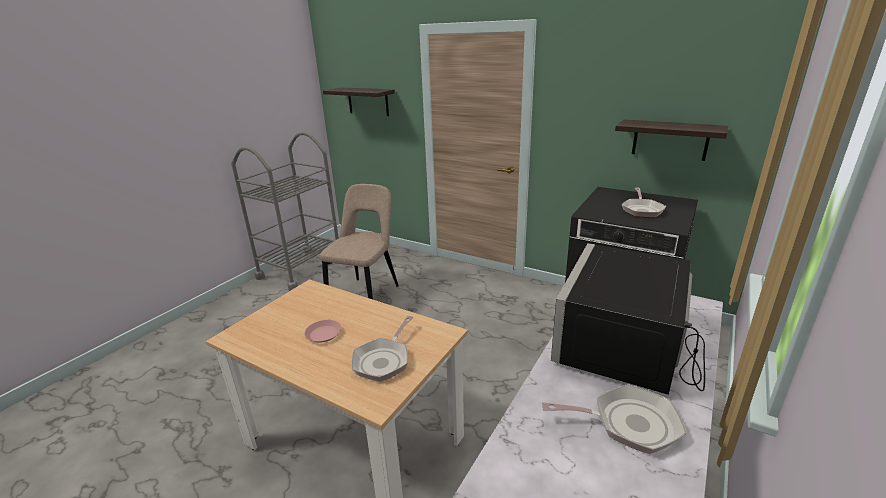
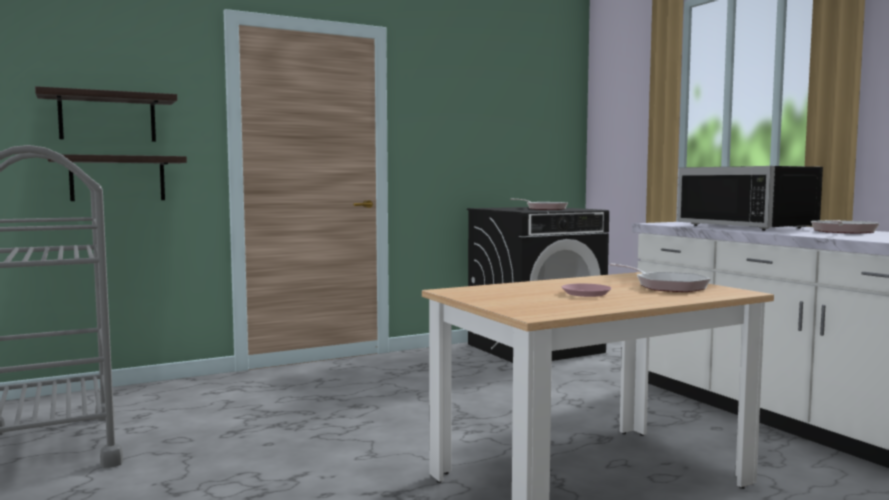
camera: 60 degrees left, 20 degrees down
beige chair [320,184,399,299] -> none
shelf [615,120,729,161] -> shelf moved to [48,154,187,201]

